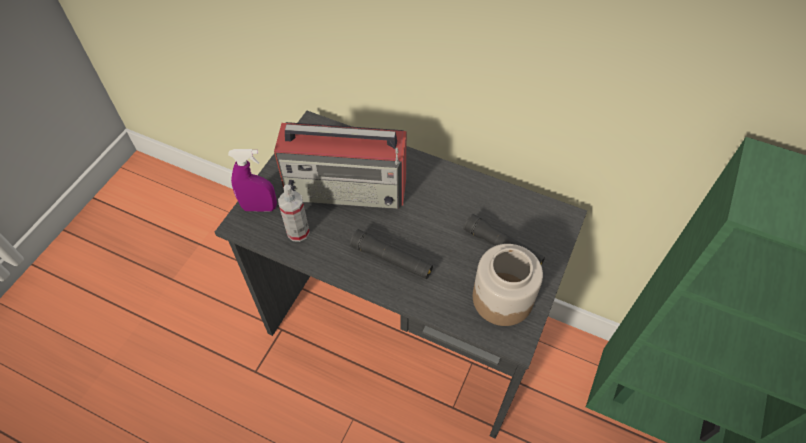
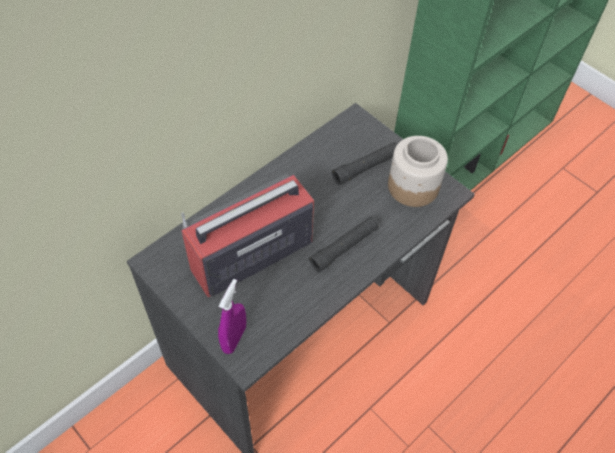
camera: 70 degrees left, 0 degrees up
radio [274,122,407,209] -> radio turned 150 degrees counterclockwise [181,174,314,297]
spray bottle [278,184,310,242] -> none

